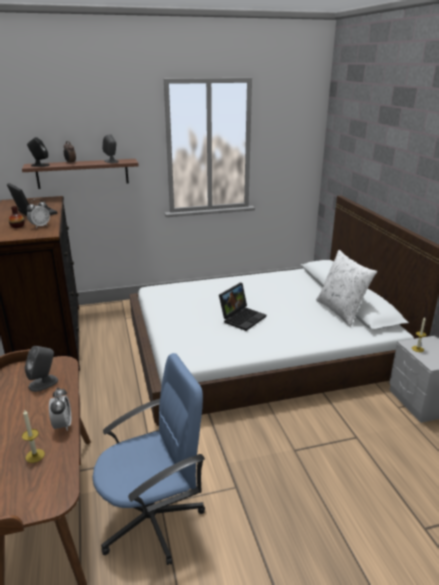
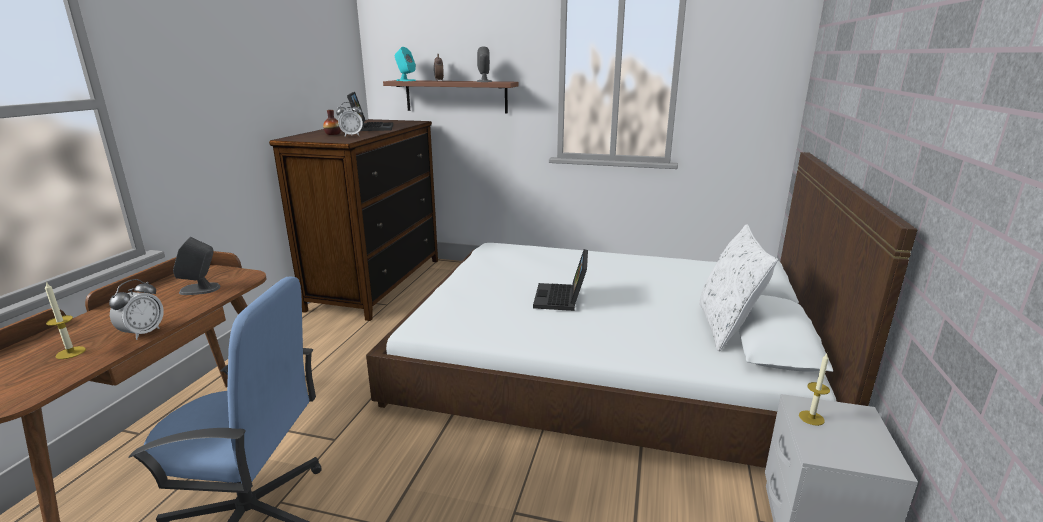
camera: 30 degrees right, 5 degrees down
black speaker [27,137,49,167] -> turquoise speaker [395,47,416,81]
laptop [219,283,266,331] -> laptop turned 120 degrees clockwise [533,249,588,311]

